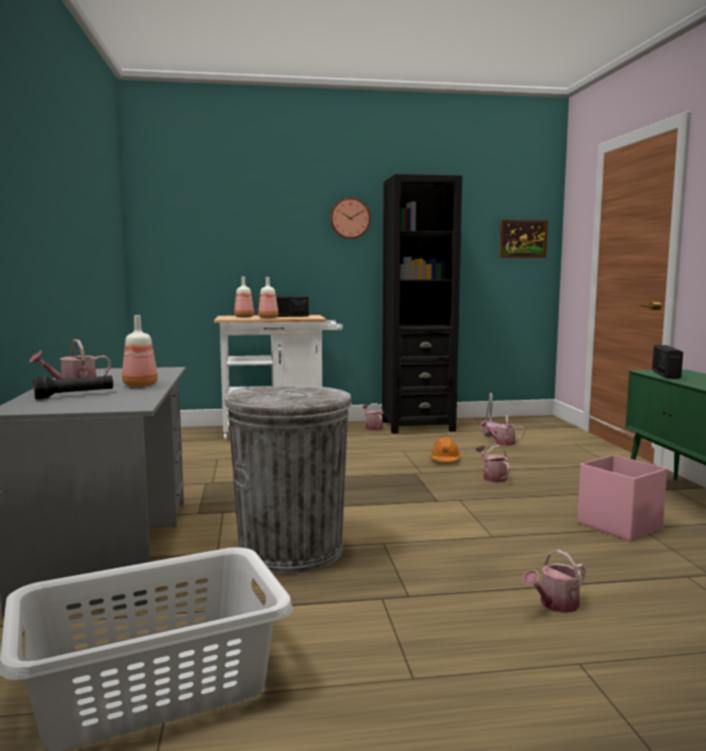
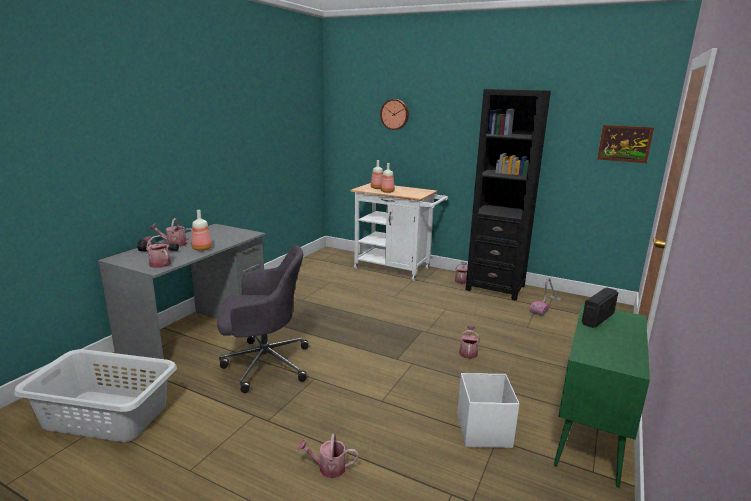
camera: 35 degrees right, 10 degrees up
grey trash can [224,385,352,574] -> grey office chair [217,245,309,393]
radio [276,296,309,317] -> none
wall clock [330,197,371,239] -> wall clock moved to [380,99,409,130]
orange hard hat [430,437,461,462] -> none
watering can [480,415,525,446] -> watering can moved to [143,235,171,268]
pink storage box [577,455,667,541] -> white storage box [457,373,519,448]

